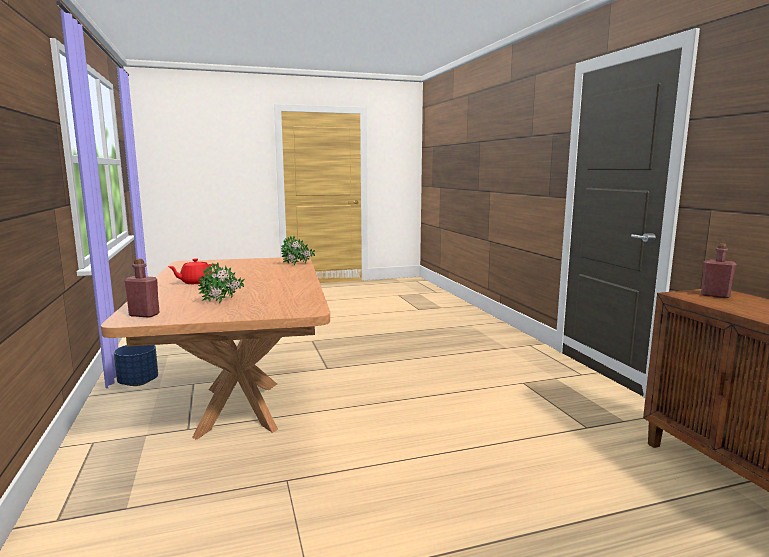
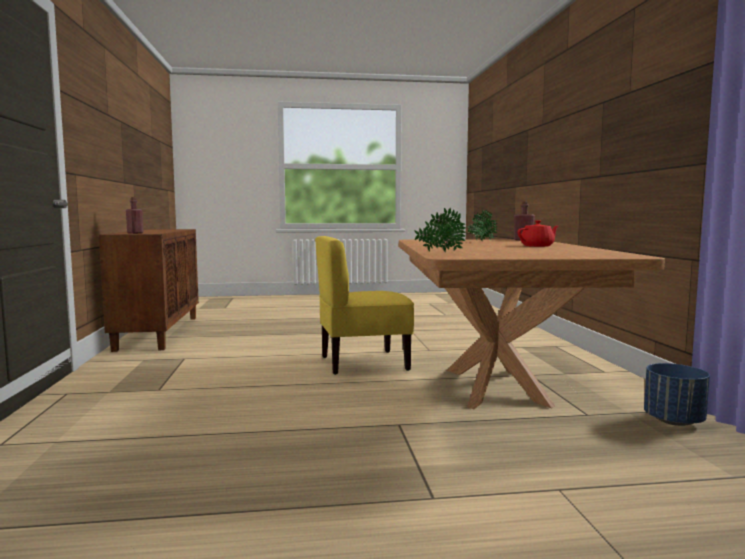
camera: 170 degrees left, 5 degrees down
none -> yellow chair [315,236,414,375]

